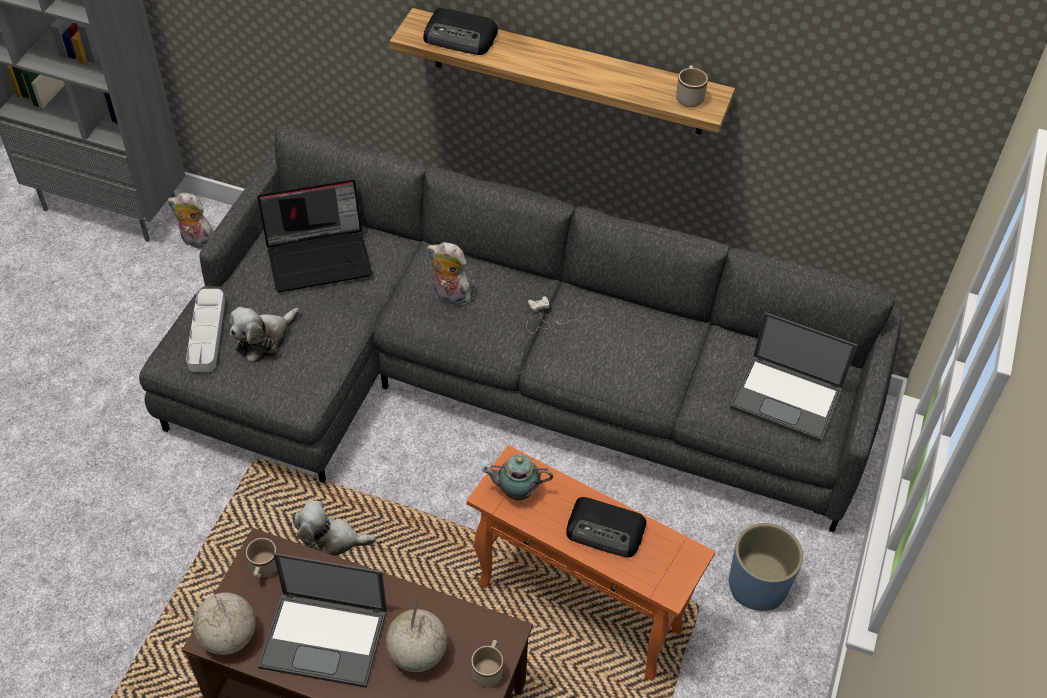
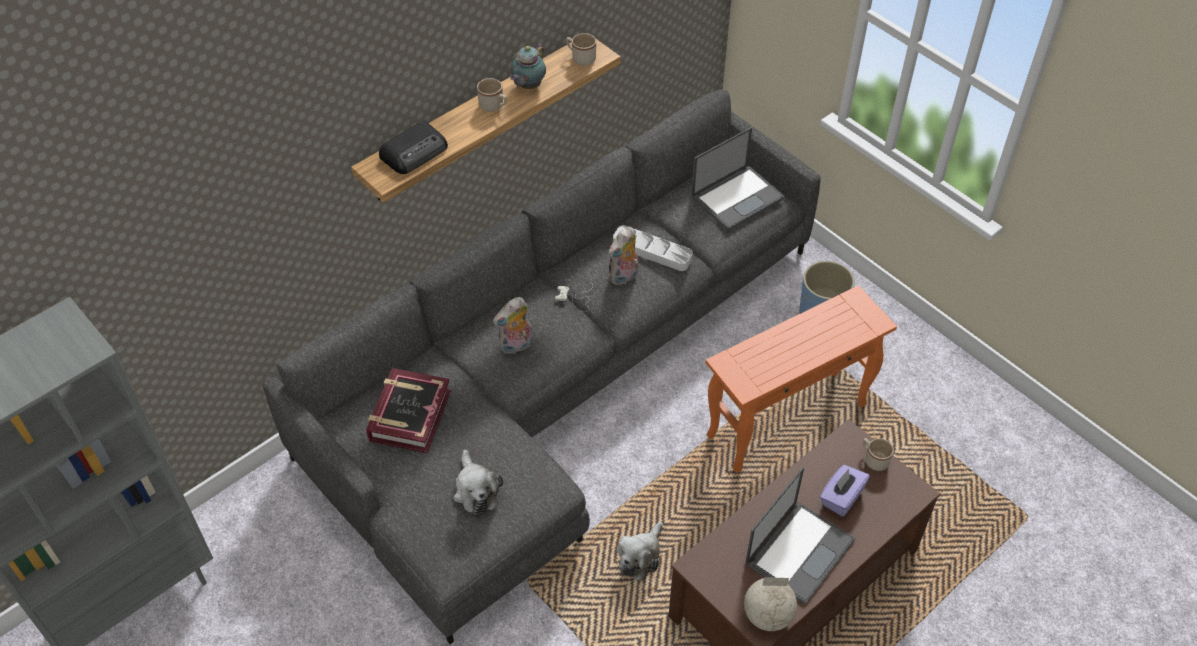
camera: 60 degrees left, 0 degrees up
plush toy [167,193,213,249] -> plush toy moved to [609,227,639,285]
grey tray [186,289,225,372] -> grey tray moved to [613,225,693,271]
beige mug [246,538,277,580] -> beige mug moved to [477,78,507,112]
laptop [258,180,372,292] -> book [366,368,451,453]
globe [386,598,447,672] -> purple tissue box [820,465,870,517]
teapot [482,454,553,500] -> teapot moved to [510,44,546,89]
radio [566,497,646,558] -> none

